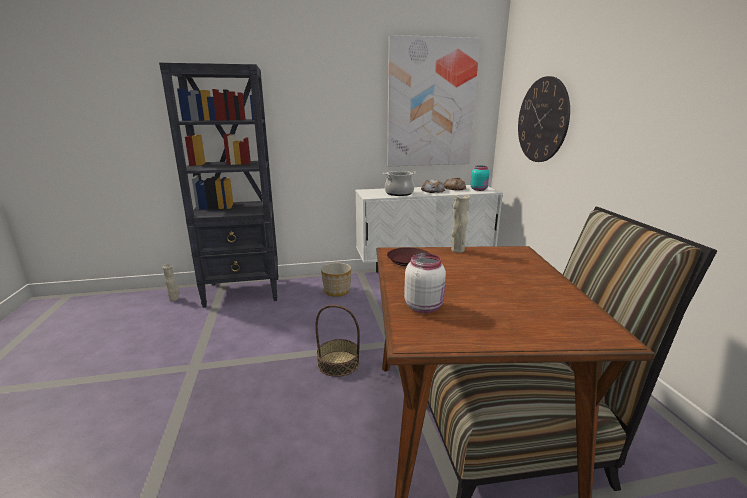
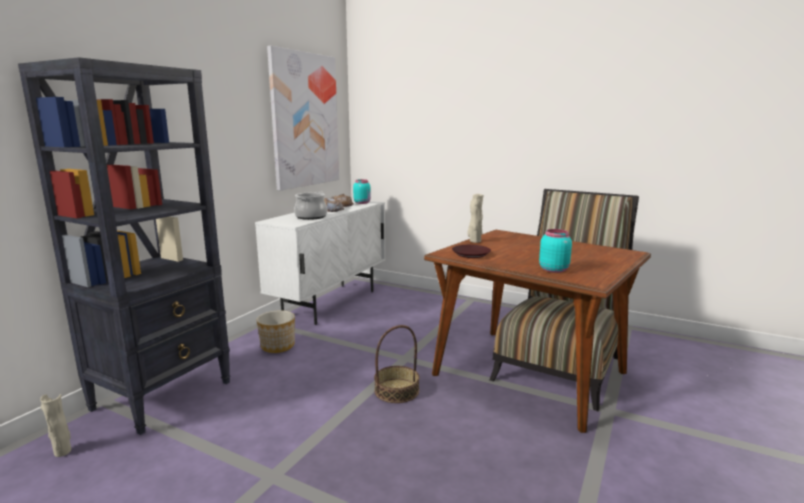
camera: 50 degrees left, 5 degrees down
white jar [404,253,446,313] -> turquoise jar [539,229,572,273]
wall clock [518,76,570,162] -> none

